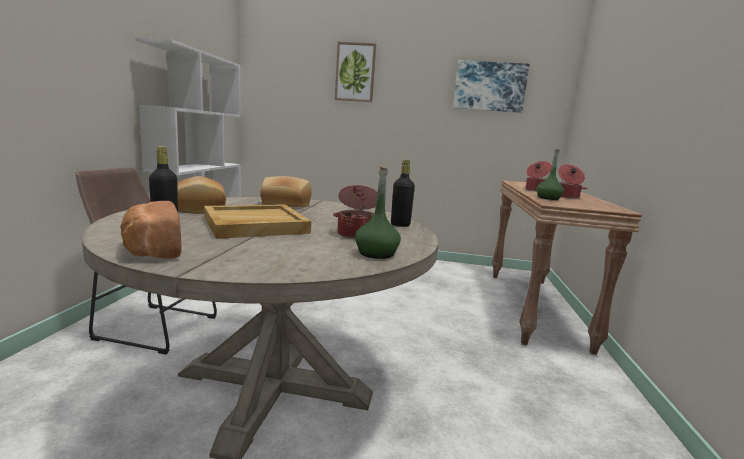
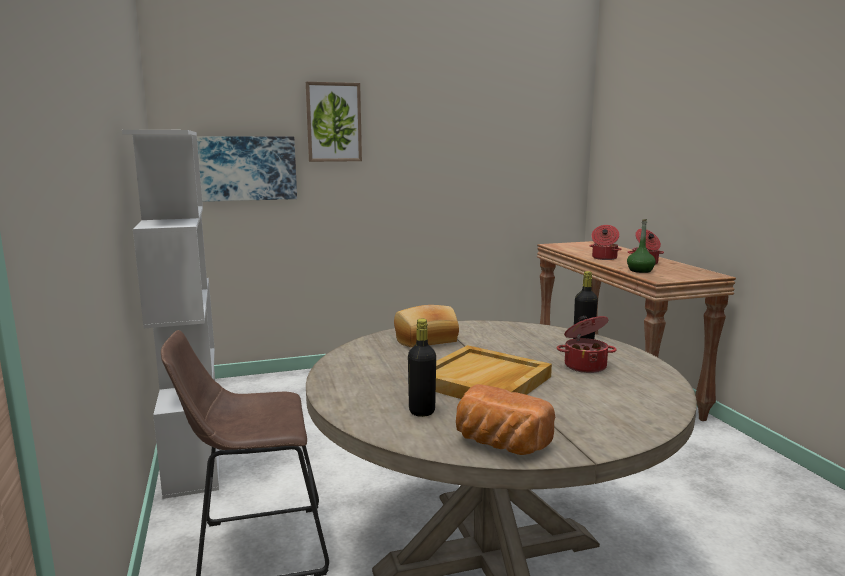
camera: 25 degrees left, 0 degrees up
bread [177,176,226,214] -> none
green bottle [355,166,401,259] -> none
picture [453,60,530,113] -> picture moved to [197,136,297,202]

